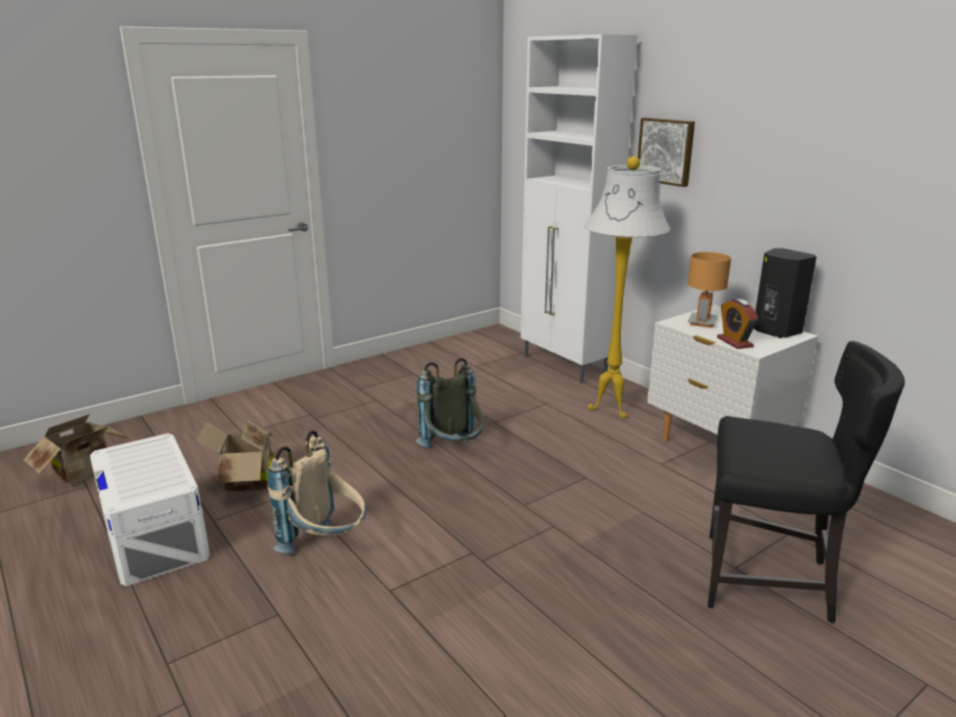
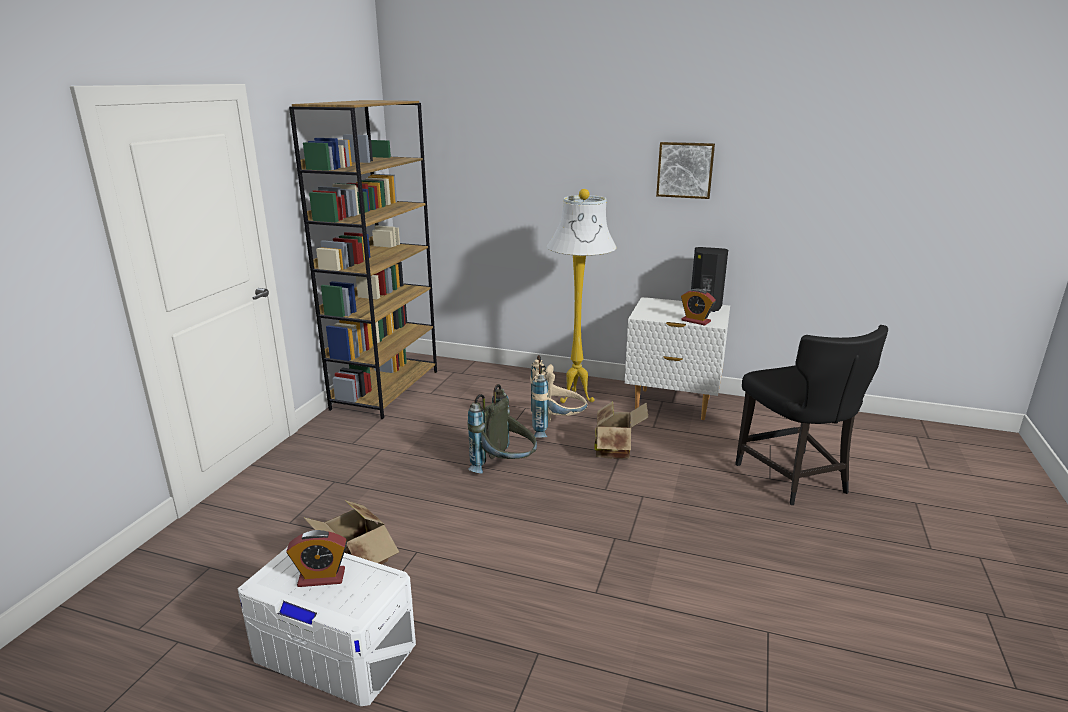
camera: 35 degrees left, 0 degrees up
cardboard box [24,414,129,486] -> cardboard box moved to [594,401,648,459]
beige backpack [267,430,366,553] -> beige backpack moved to [530,355,588,437]
white cabinet [521,34,638,384] -> none
picture [638,118,695,187] -> picture moved to [656,142,715,199]
brown table lamp [688,252,731,328] -> none
black chair [708,341,905,624] -> black chair turned 90 degrees clockwise [735,325,888,505]
none -> alarm clock [286,530,347,587]
none -> brown bookcase [289,100,437,419]

